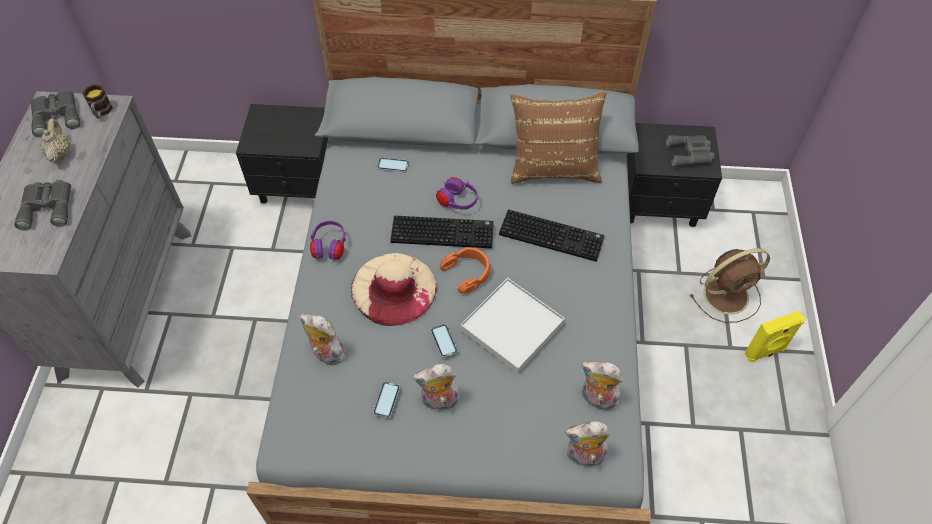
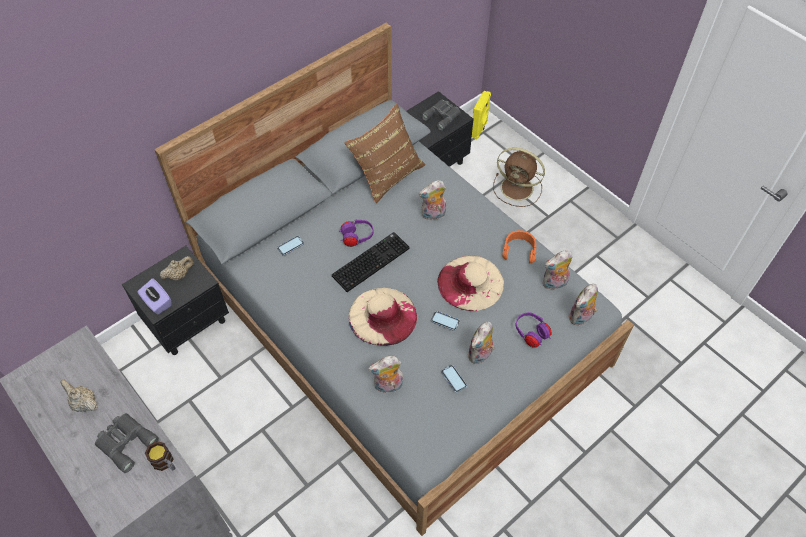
camera: 45 degrees left, 0 degrees up
grey binoculars [31,91,80,137] -> none
mug [82,84,113,119] -> mug moved to [145,441,175,471]
purple headphones [310,221,346,260] -> purple headphones moved to [515,312,552,348]
orange headphones [440,247,490,293] -> orange headphones moved to [502,230,536,264]
white tray [460,278,565,374] -> beige hat [437,255,504,311]
keyboard [499,209,605,262] -> plush toy [419,180,446,220]
brown fan [690,248,770,323] -> brown fan turned 90 degrees clockwise [493,148,545,207]
yellow speaker [745,311,805,362] -> yellow speaker moved to [472,91,491,139]
none -> purple tissue box [138,278,171,315]
none -> beige teapot [160,256,194,280]

